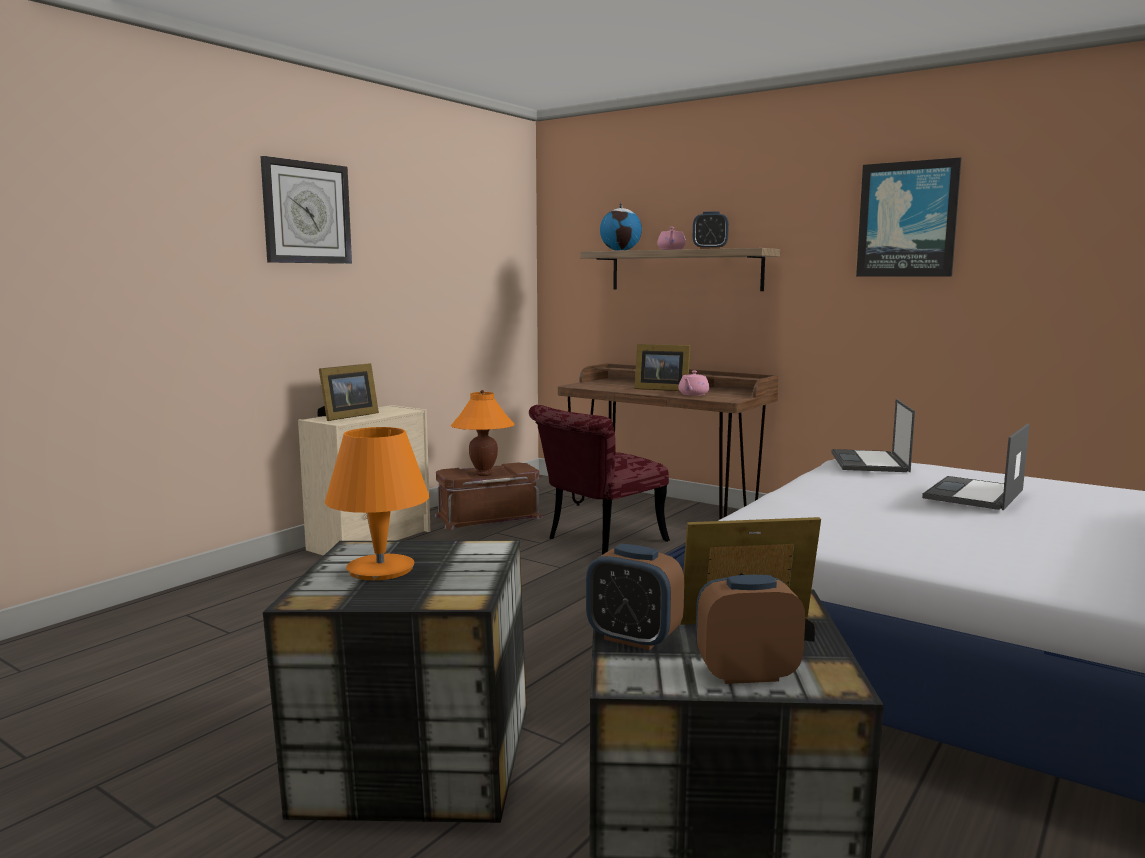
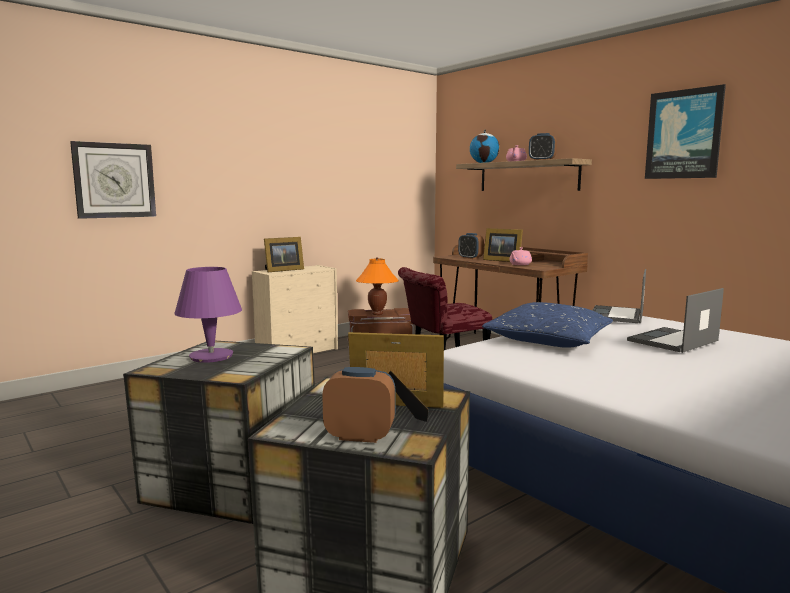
camera: 15 degrees right, 0 degrees up
wall clock [260,156,352,264] -> wall clock moved to [70,141,156,219]
orange table lamp [325,427,429,580] -> purple table lamp [174,267,242,363]
alarm clock [586,544,684,650] -> alarm clock moved to [458,233,484,259]
none -> blue pillow [482,302,613,348]

